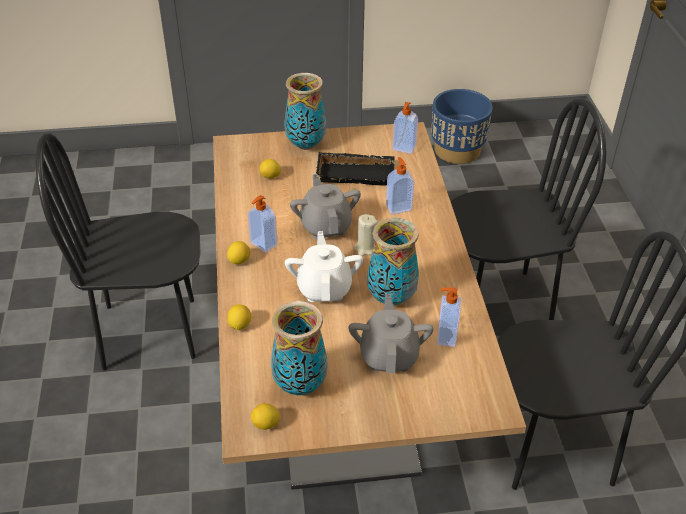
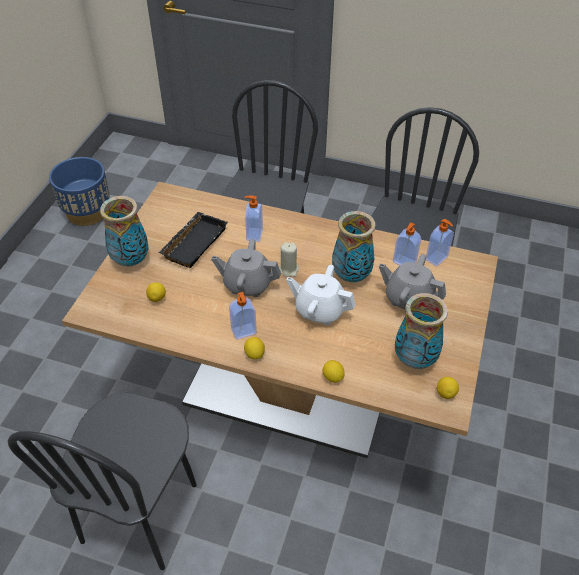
camera: 65 degrees left, 5 degrees up
soap dispenser [392,102,418,154] -> soap dispenser moved to [426,219,454,266]

